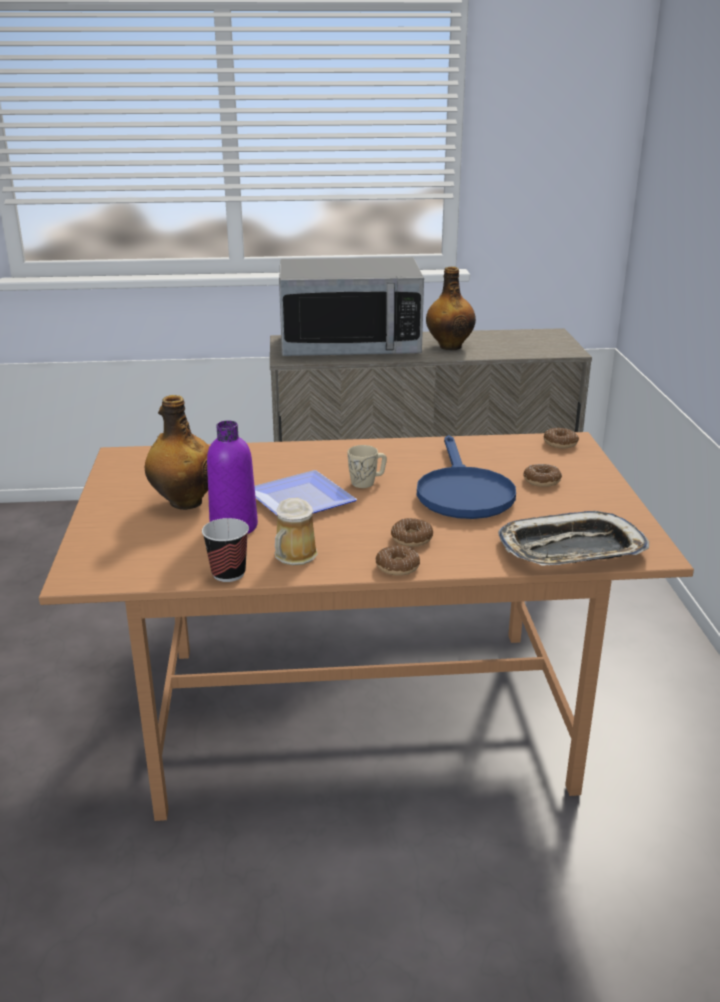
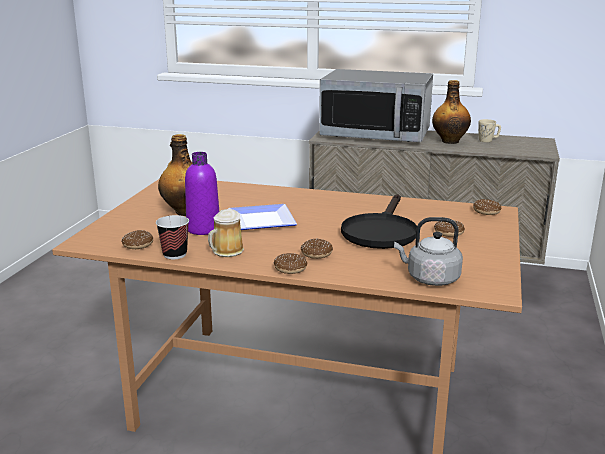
camera: 20 degrees right, 5 degrees down
beige mug [347,445,387,488] -> beige mug moved to [478,119,501,142]
blue frying pan [417,435,516,519] -> black frying pan [341,194,417,249]
tray [498,511,649,566] -> grey kettle [394,217,463,286]
none -> donut [122,230,153,249]

